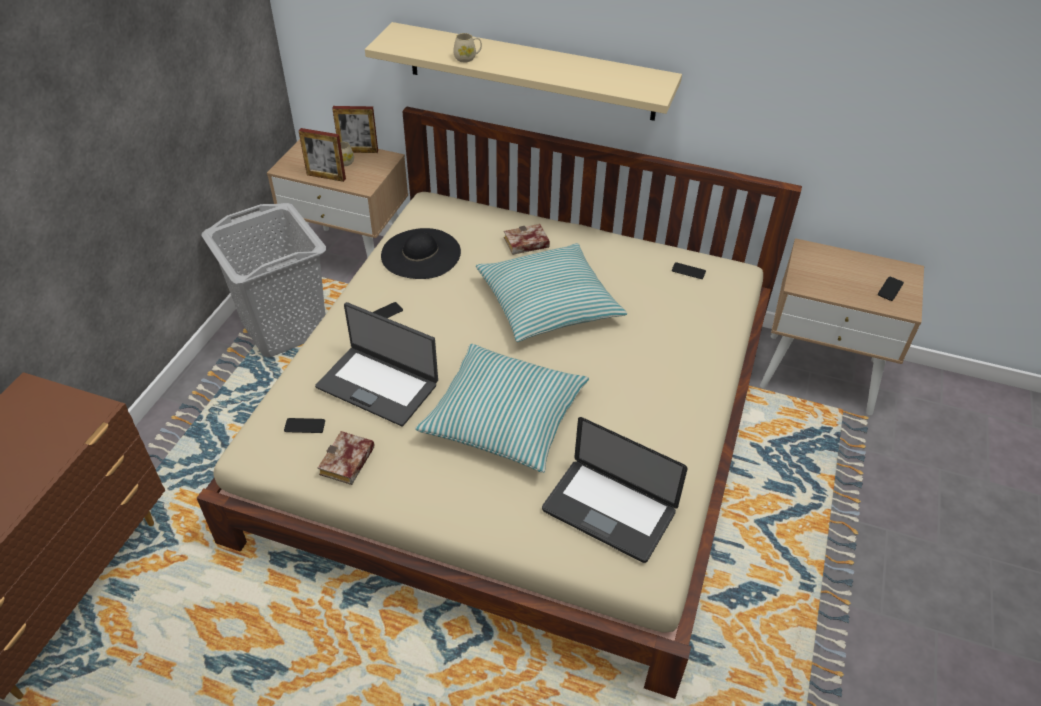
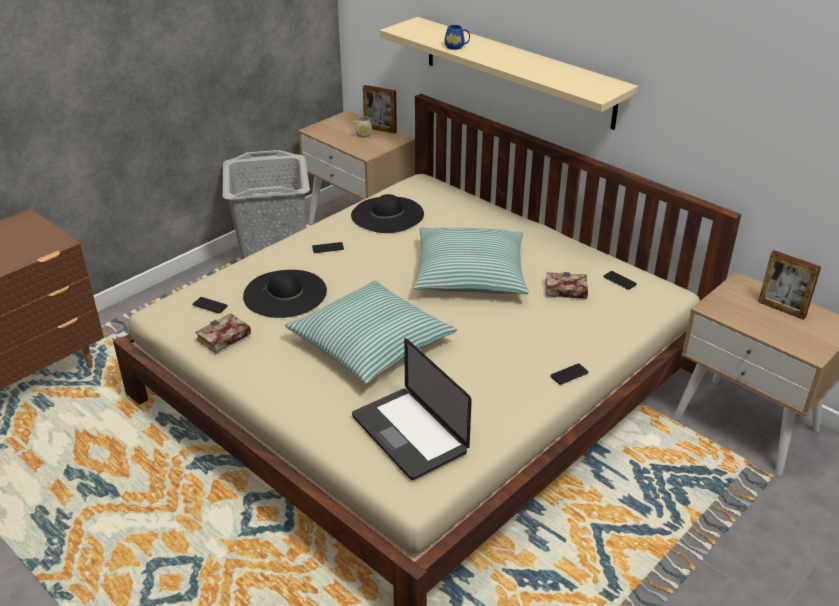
camera: 25 degrees right, 10 degrees down
picture frame [299,128,346,182] -> picture frame moved to [758,250,821,320]
laptop [315,302,438,427] -> black hat [243,270,327,318]
beige mug [453,33,482,62] -> blue mug [445,25,470,50]
book [504,224,550,255] -> book moved to [546,272,588,299]
phone [878,277,904,301] -> phone moved to [551,363,588,385]

